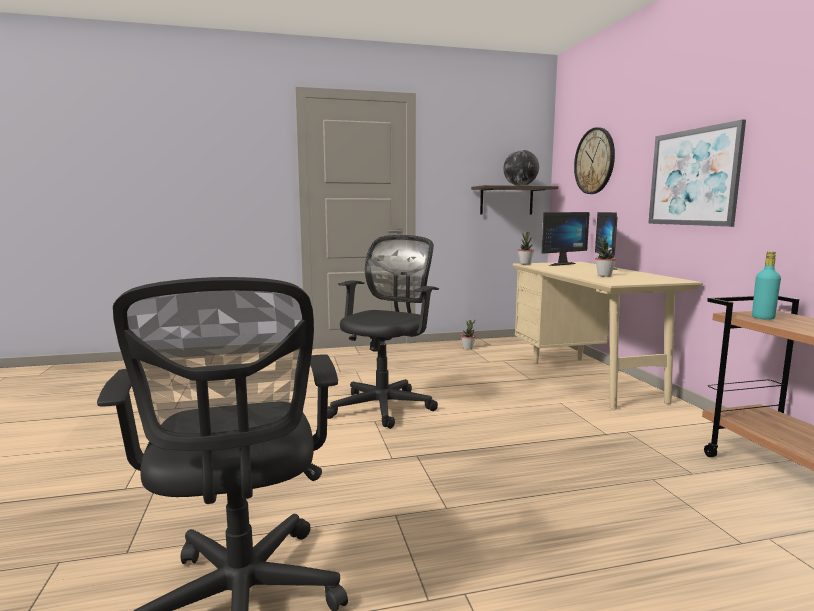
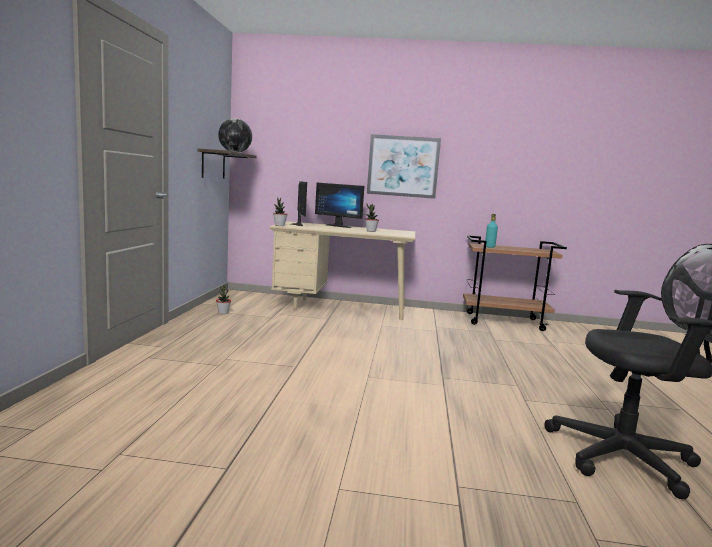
camera: 70 degrees left, 0 degrees up
black office chair [327,235,439,429] -> none
wall clock [574,127,615,194] -> none

